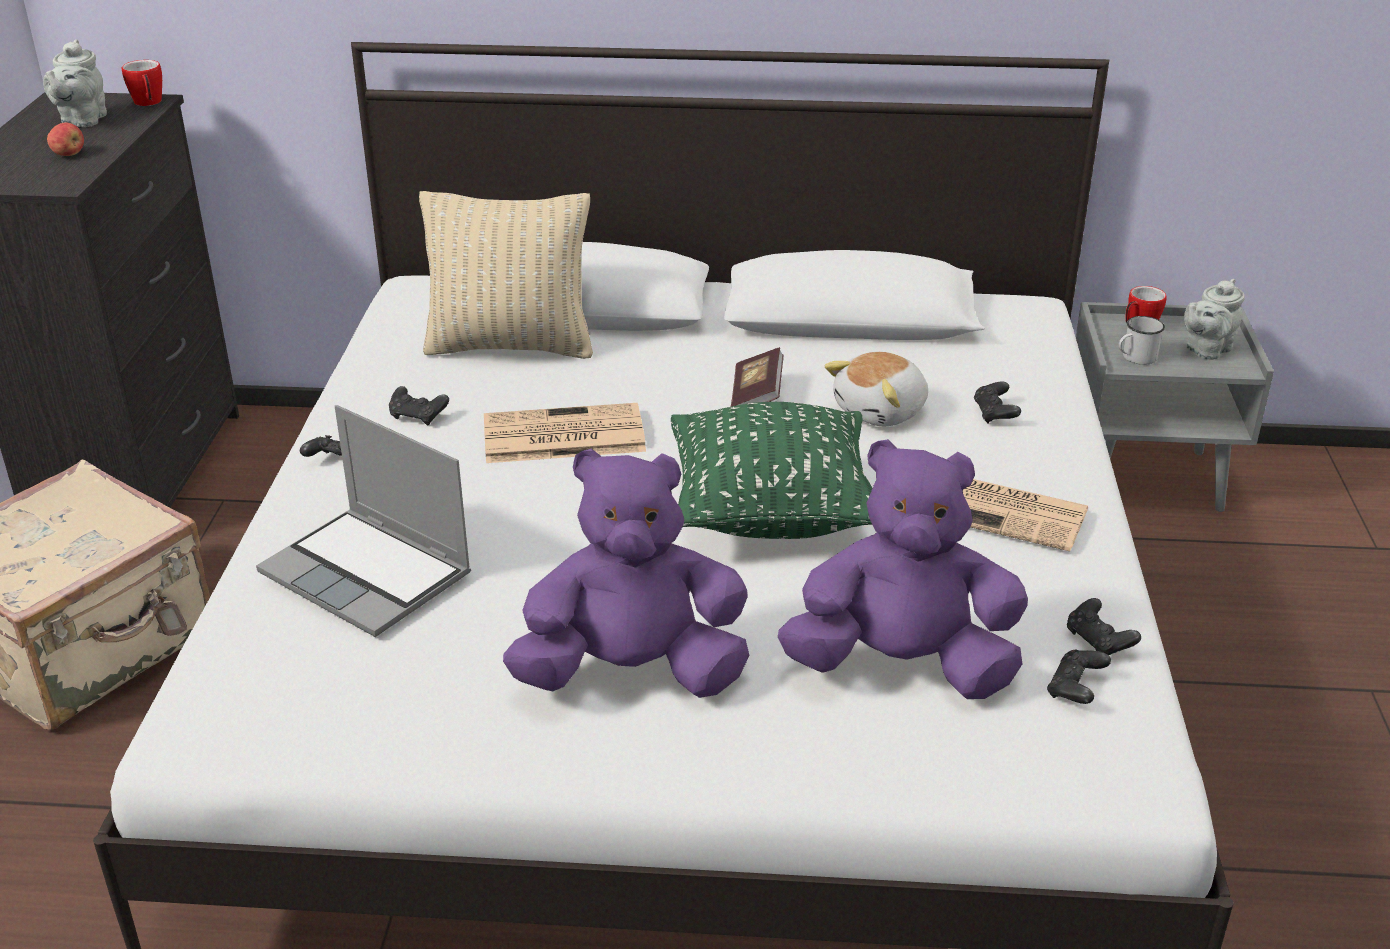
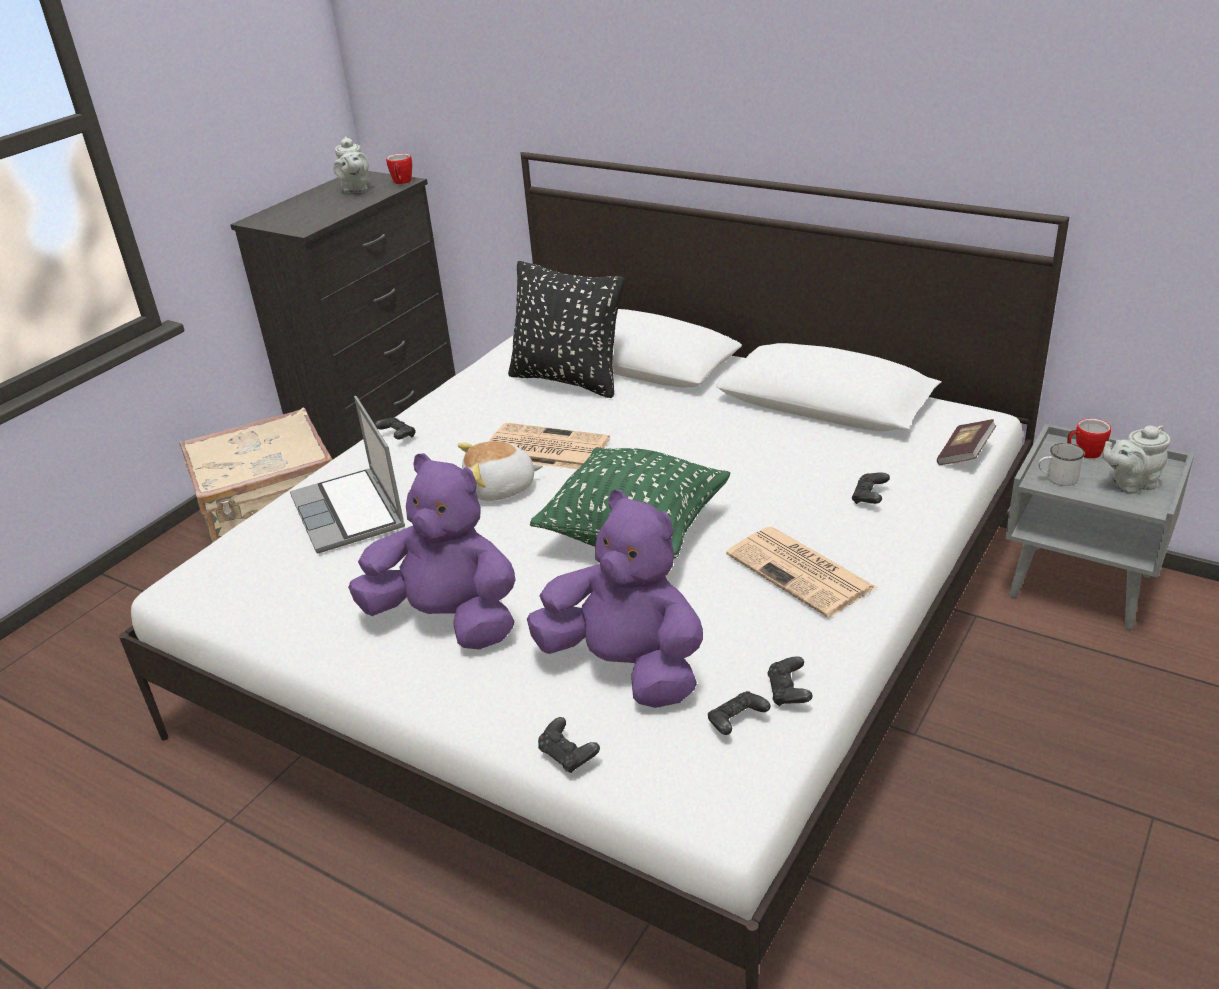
camera: 30 degrees right, 0 degrees up
grey teapot [43,39,107,127] -> grey teapot turned 45 degrees counterclockwise [333,137,369,193]
apple [47,123,84,156] -> none
black game controller [389,386,449,425] -> black game controller moved to [538,717,600,773]
beige pillow [419,191,593,359] -> black pillow [508,261,624,398]
book [731,347,784,407] -> book moved to [937,419,996,465]
plush toy [825,352,928,426] -> plush toy moved to [458,441,543,501]

